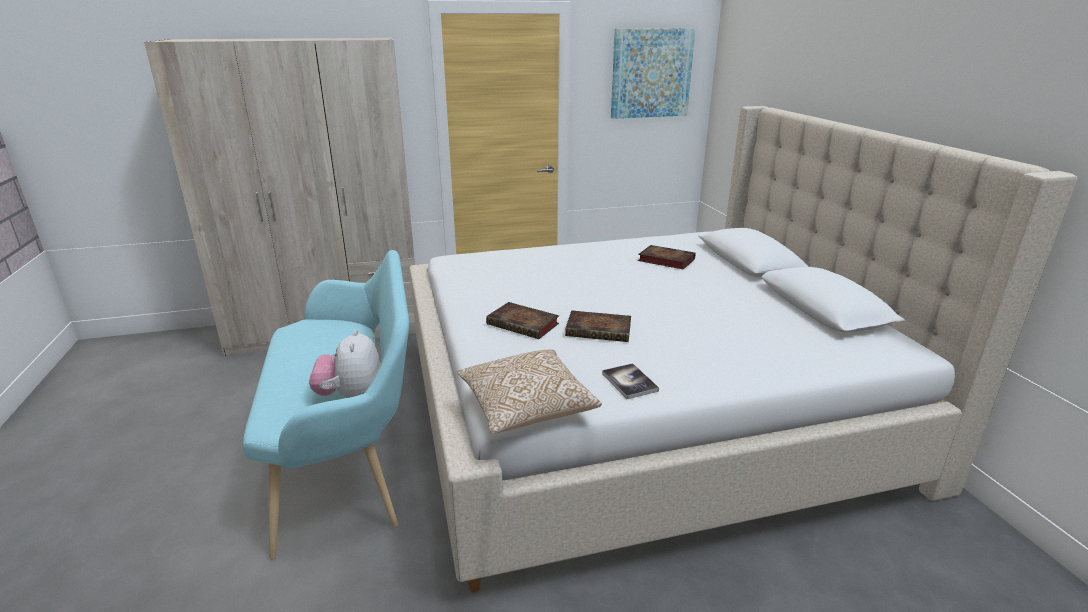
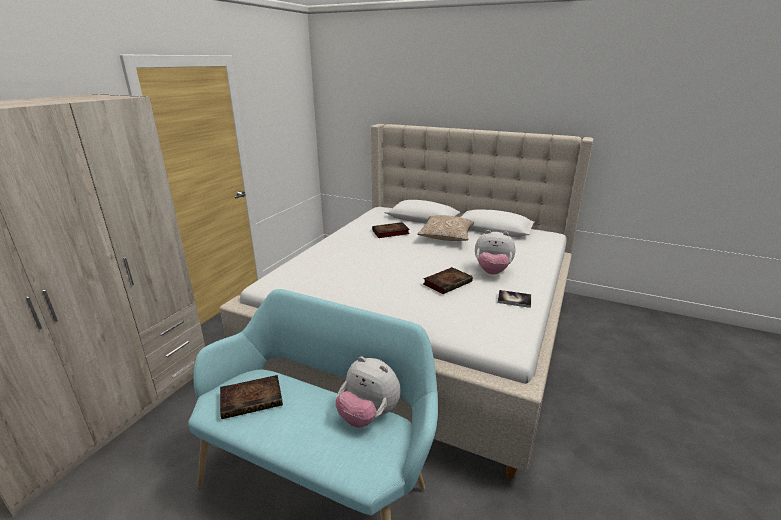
camera: 50 degrees left, 0 degrees up
pillow [457,350,602,434] -> pillow moved to [417,215,474,241]
book [486,302,559,339] -> book moved to [220,375,283,419]
picture [611,28,696,119] -> none
none -> plush toy [475,230,516,275]

